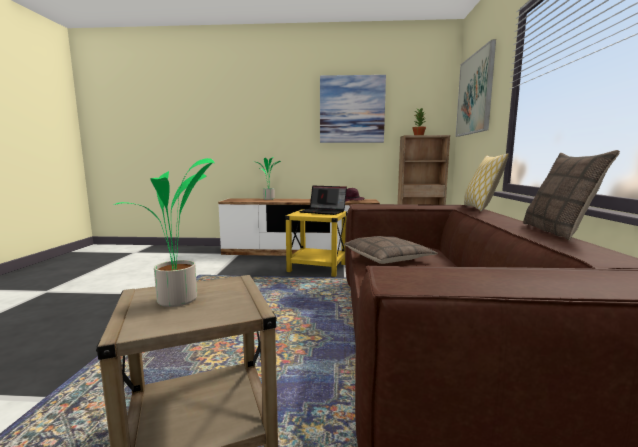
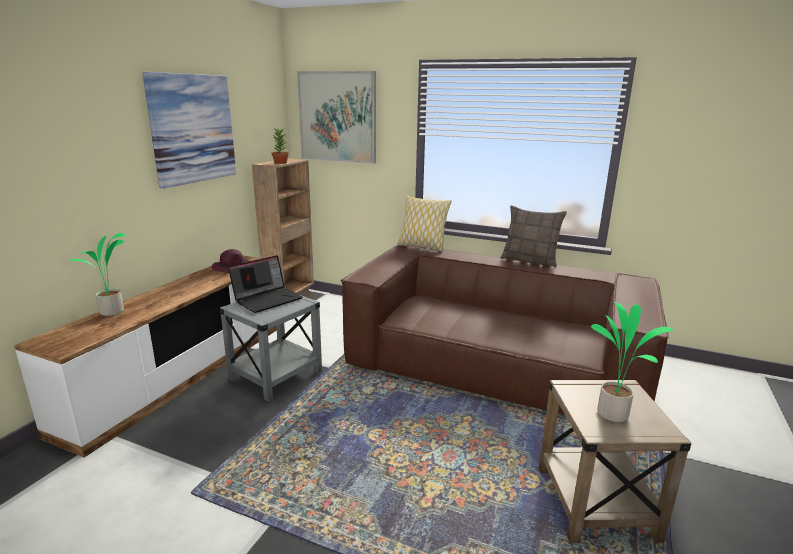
camera: 70 degrees left, 10 degrees up
yellow side table [285,209,347,277] -> grey side table [220,296,322,402]
pillow [344,236,438,264] -> none

